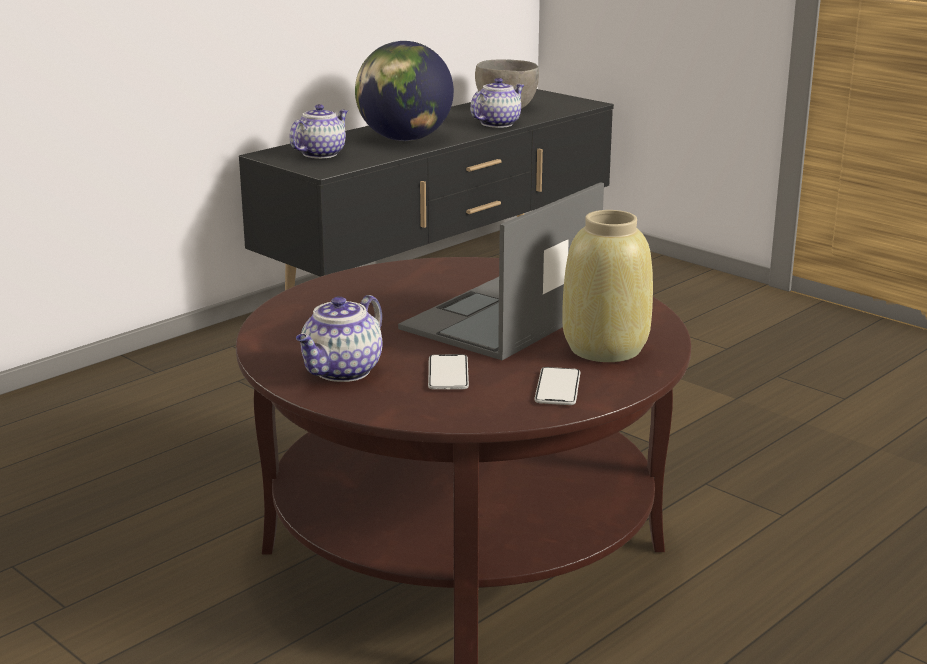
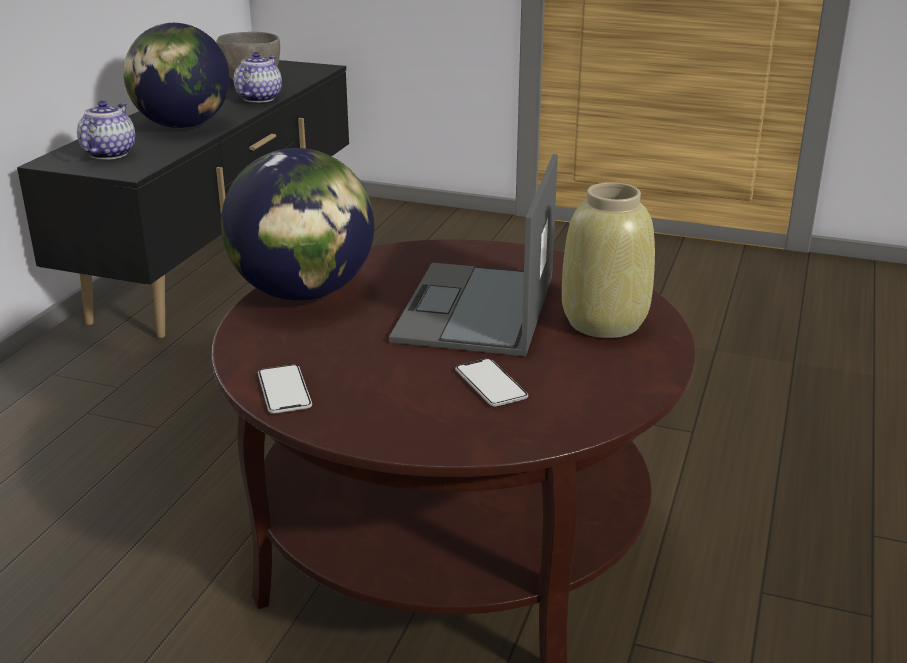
camera: 25 degrees left, 5 degrees up
teapot [296,295,382,382] -> none
phone [534,367,581,405] -> phone moved to [258,365,312,414]
none -> globe [221,148,374,301]

